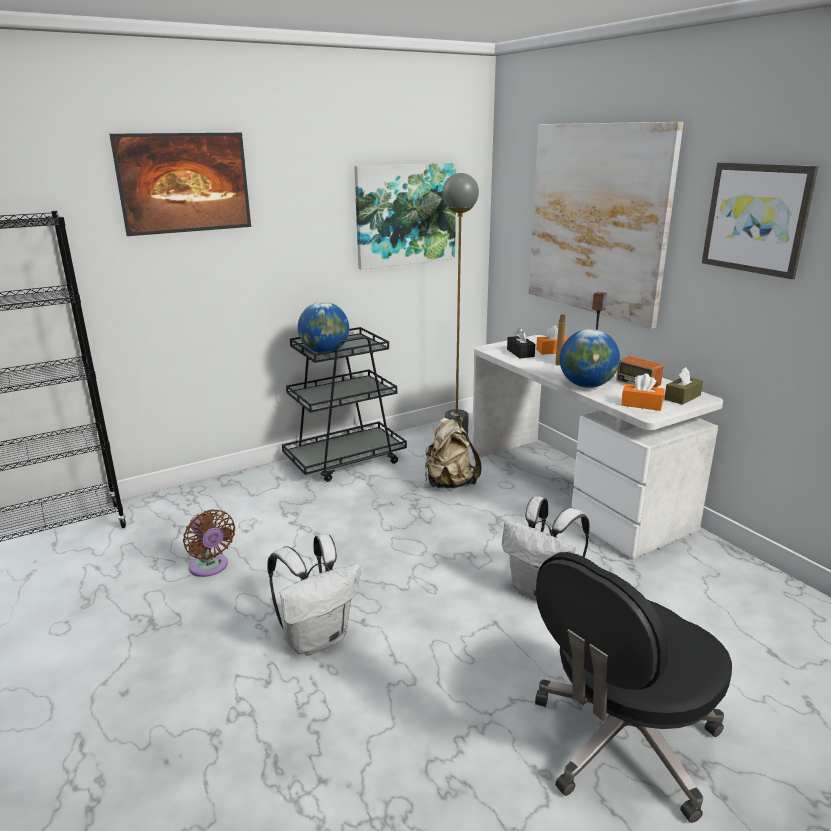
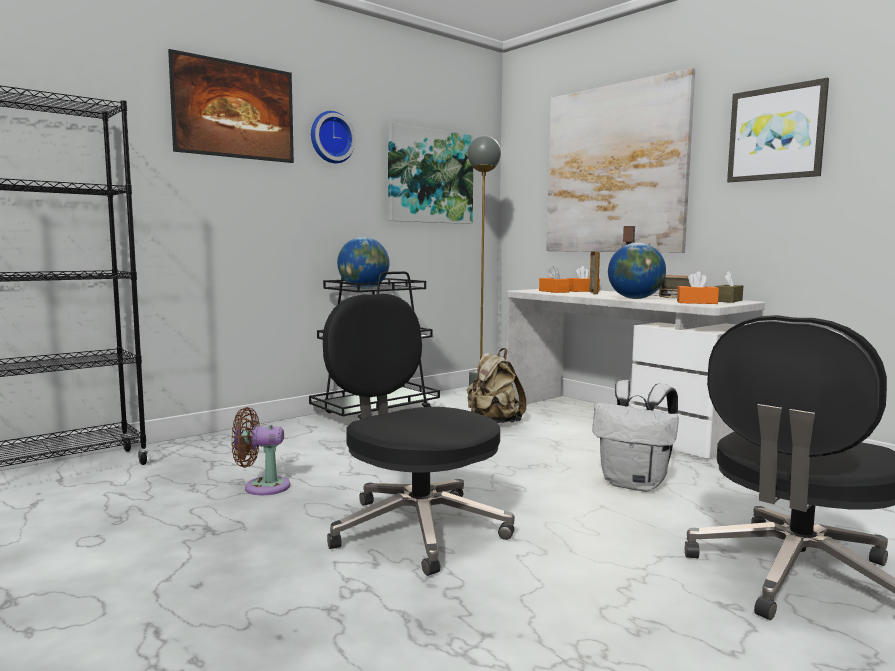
camera: 10 degrees left, 15 degrees down
brown fan [183,509,235,577] -> brown fan turned 135 degrees clockwise [232,407,290,495]
white backpack [267,534,360,656] -> black office chair [323,294,515,576]
black tissue box [507,328,535,358] -> orange tissue box [539,266,570,293]
none -> wall clock [311,111,356,163]

